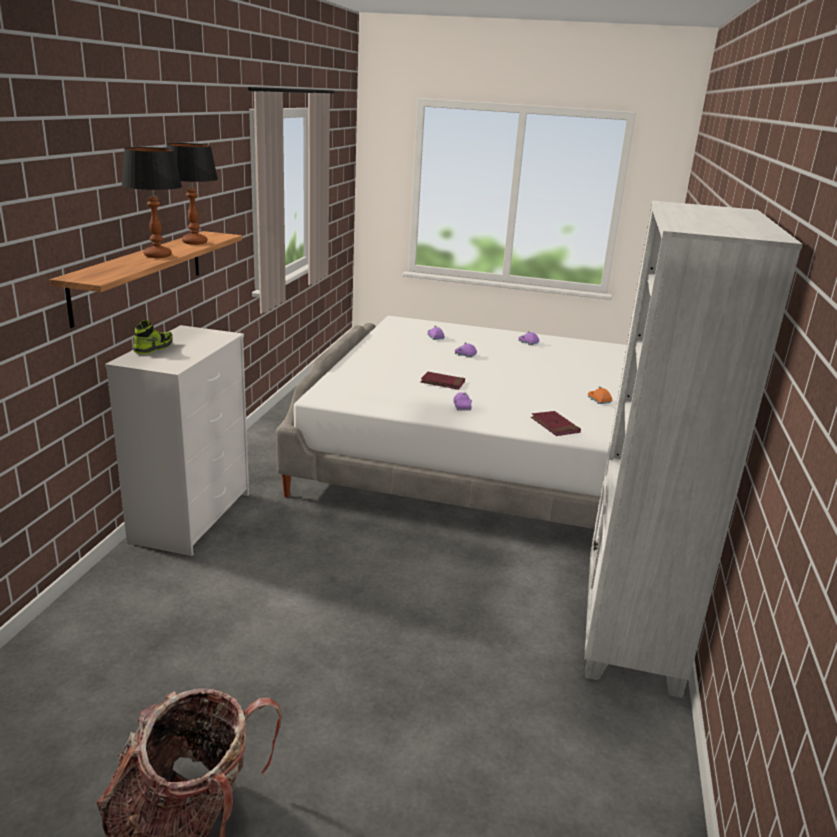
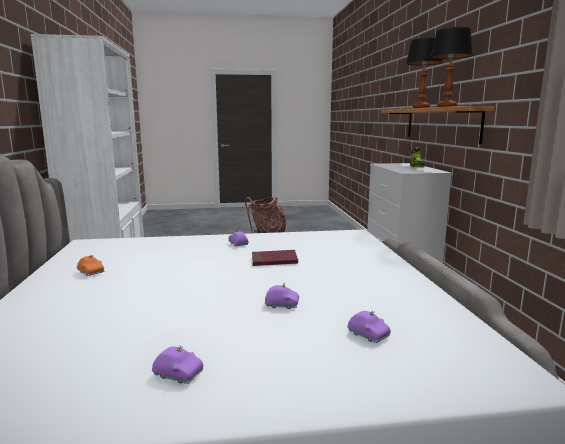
camera: 160 degrees right, 10 degrees down
red book [531,411,581,436] -> none

